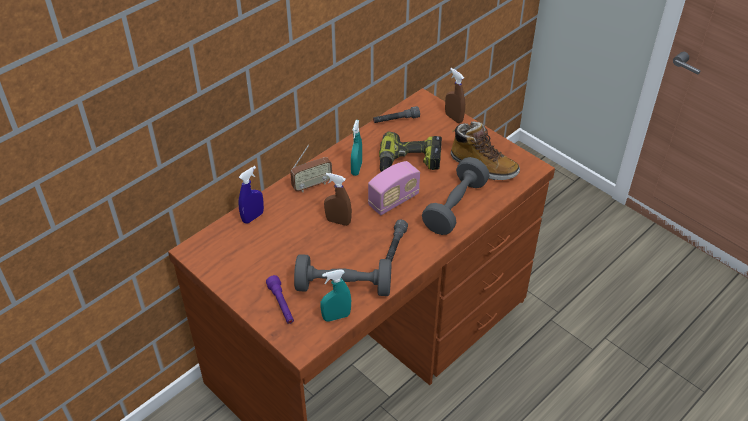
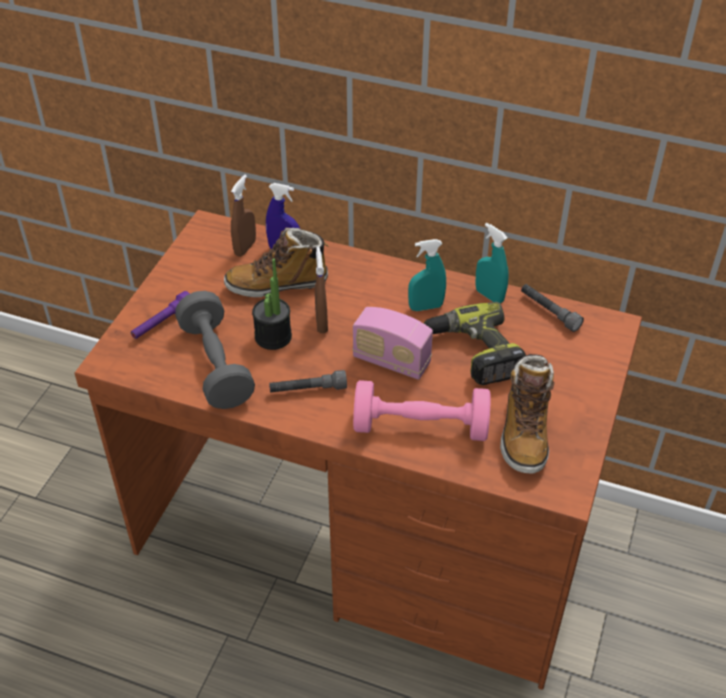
camera: 65 degrees right, 0 degrees up
radio [290,145,332,192] -> none
turquoise spray bottle [320,269,351,322] -> turquoise spray bottle moved to [475,223,509,303]
grey dumbbell [422,157,489,235] -> pink dumbbell [353,380,491,441]
brown spray bottle [445,68,465,123] -> brown spray bottle moved to [231,175,256,257]
none -> boot [224,228,328,297]
none -> potted plant [252,259,292,350]

